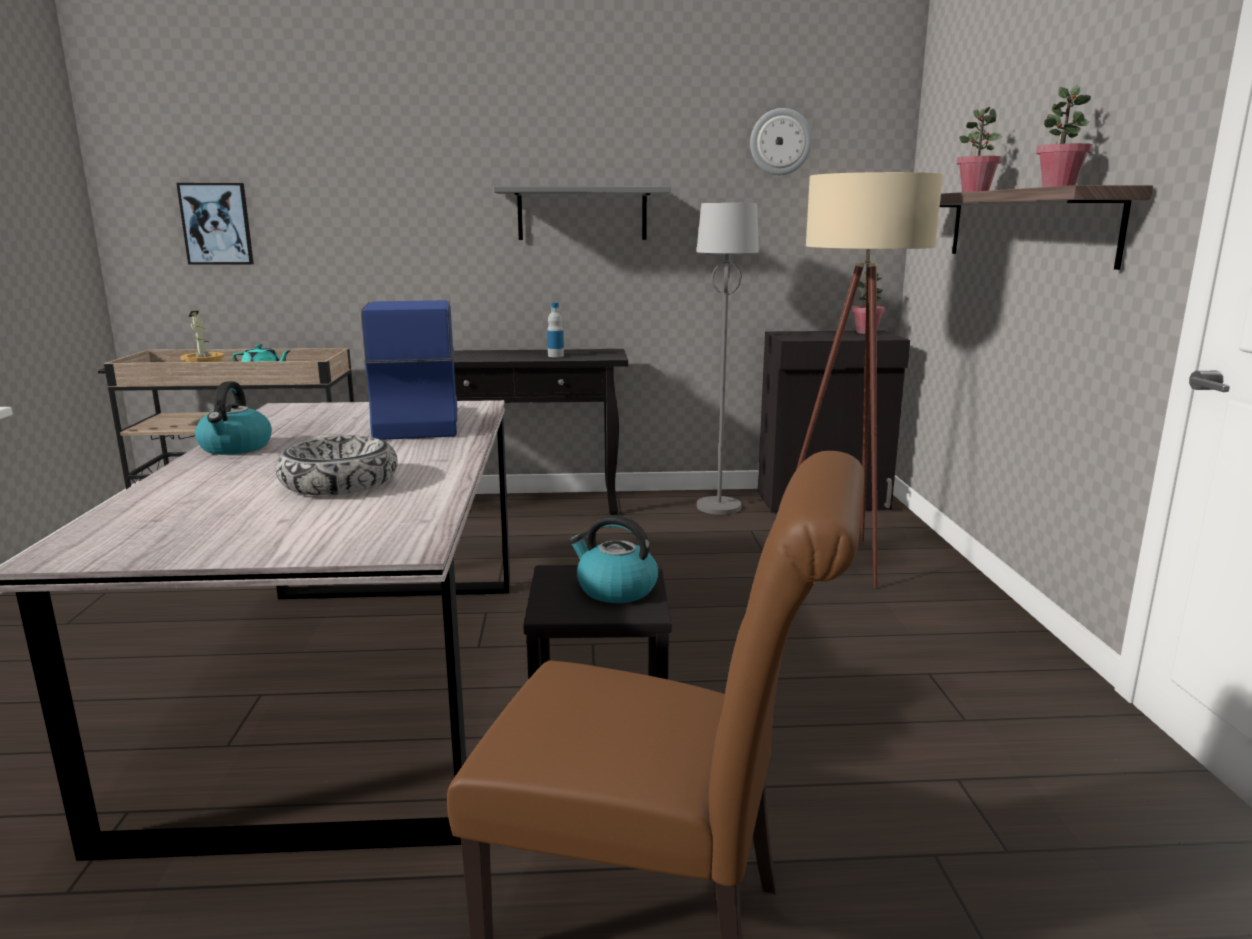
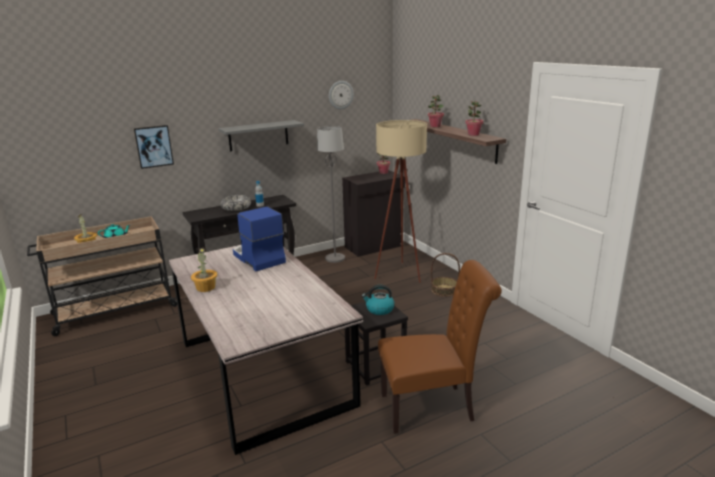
camera: 25 degrees left, 5 degrees up
picture [177,183,254,265] -> picture moved to [134,125,174,169]
kettle [195,381,272,455] -> potted plant [191,247,217,292]
bowl [276,436,398,496] -> bowl moved to [220,195,251,211]
none -> basket [431,253,460,297]

